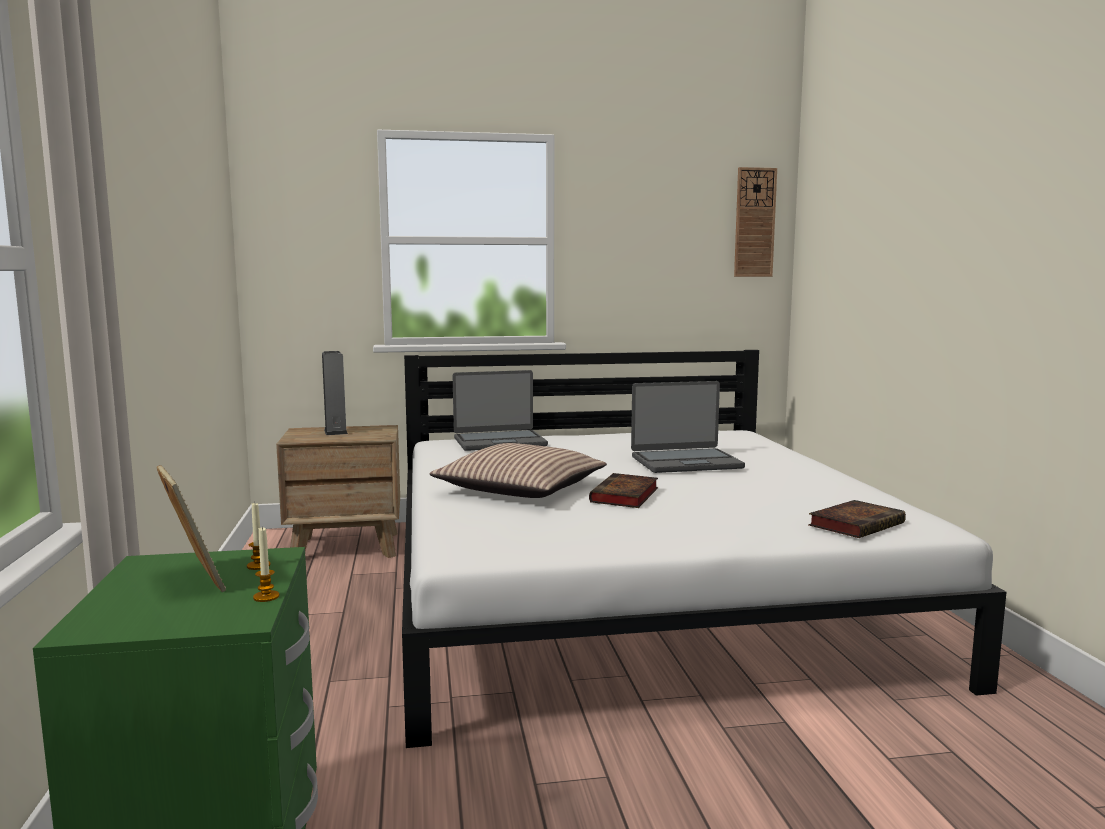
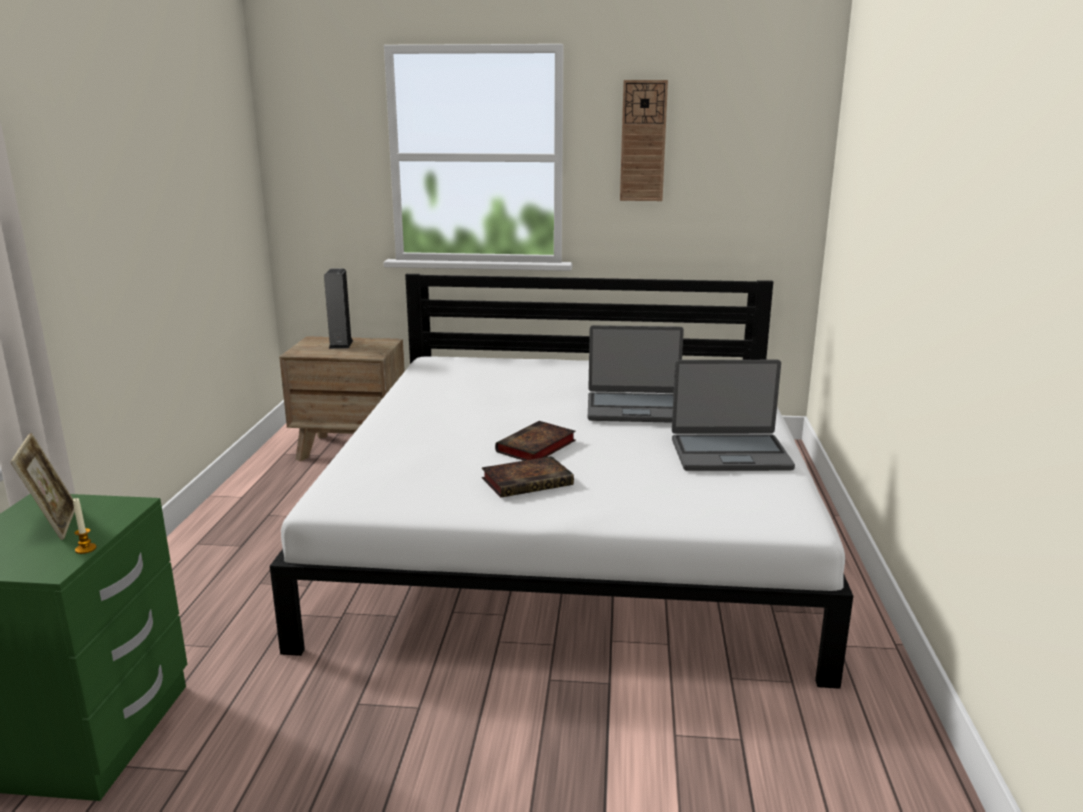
camera: 15 degrees right, 10 degrees up
candle [247,503,270,570] -> none
pillow [430,443,607,498] -> none
laptop [453,370,548,451] -> laptop moved to [672,360,795,471]
wall clock [734,167,777,277] -> wall clock moved to [620,80,668,201]
book [808,500,906,538] -> book moved to [482,456,574,498]

